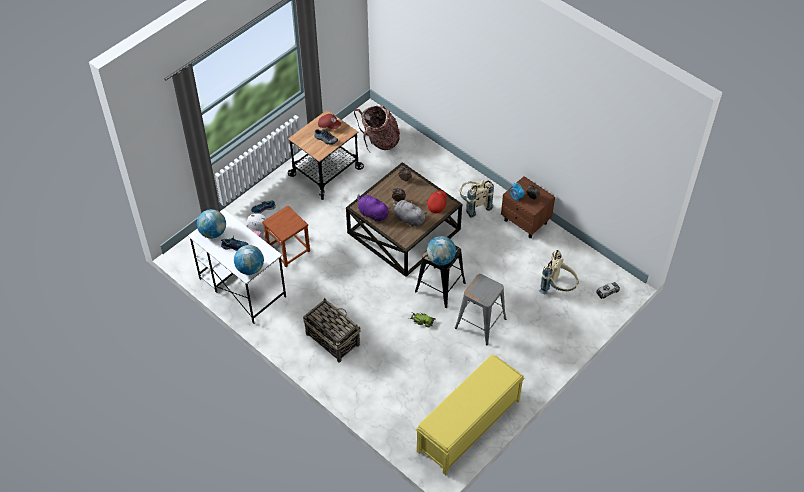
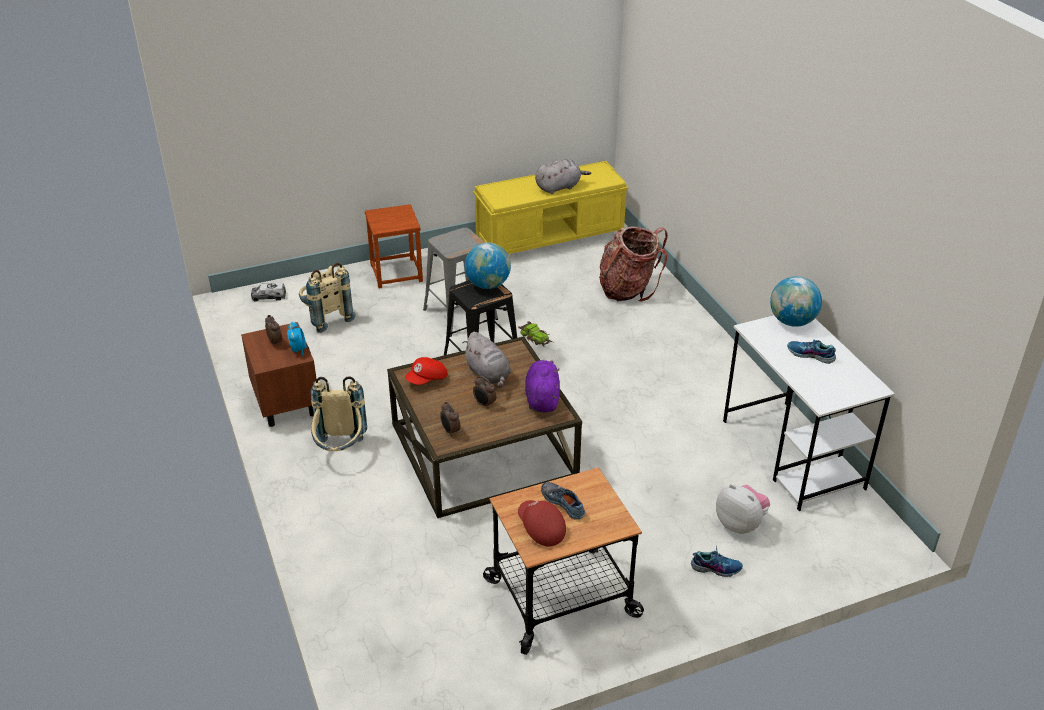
camera: 155 degrees left, 15 degrees down
globe [197,209,226,238] -> none
brown stool [262,206,310,267] -> brown stool moved to [365,204,423,288]
basket [303,298,361,363] -> none
backpack [354,106,400,153] -> backpack moved to [599,226,668,302]
purple plush toy [357,194,390,222] -> purple plush toy turned 150 degrees counterclockwise [525,360,560,413]
none -> grey plush toy [535,159,591,194]

